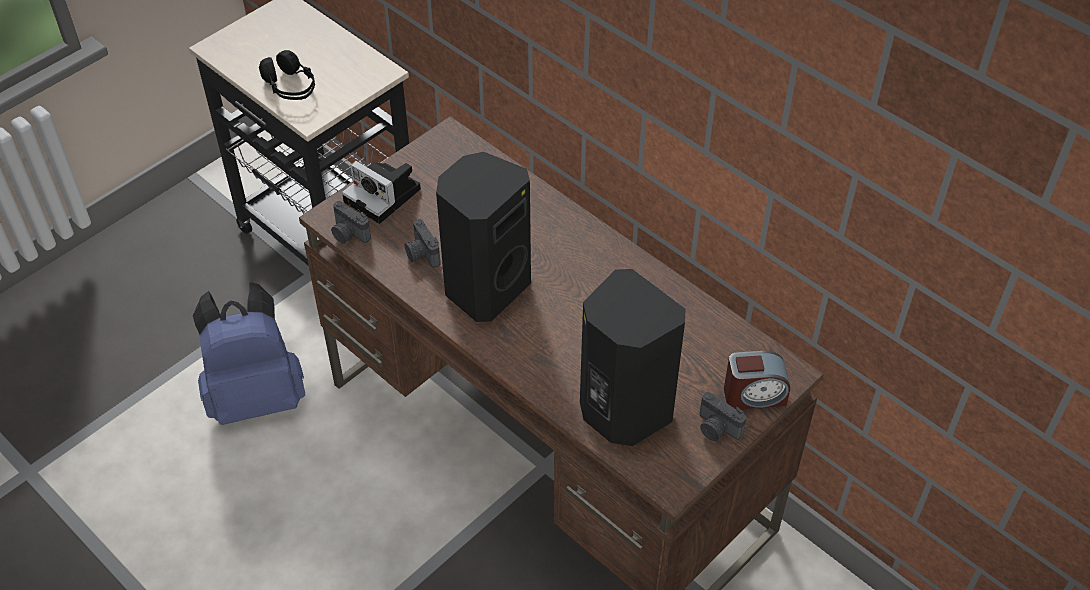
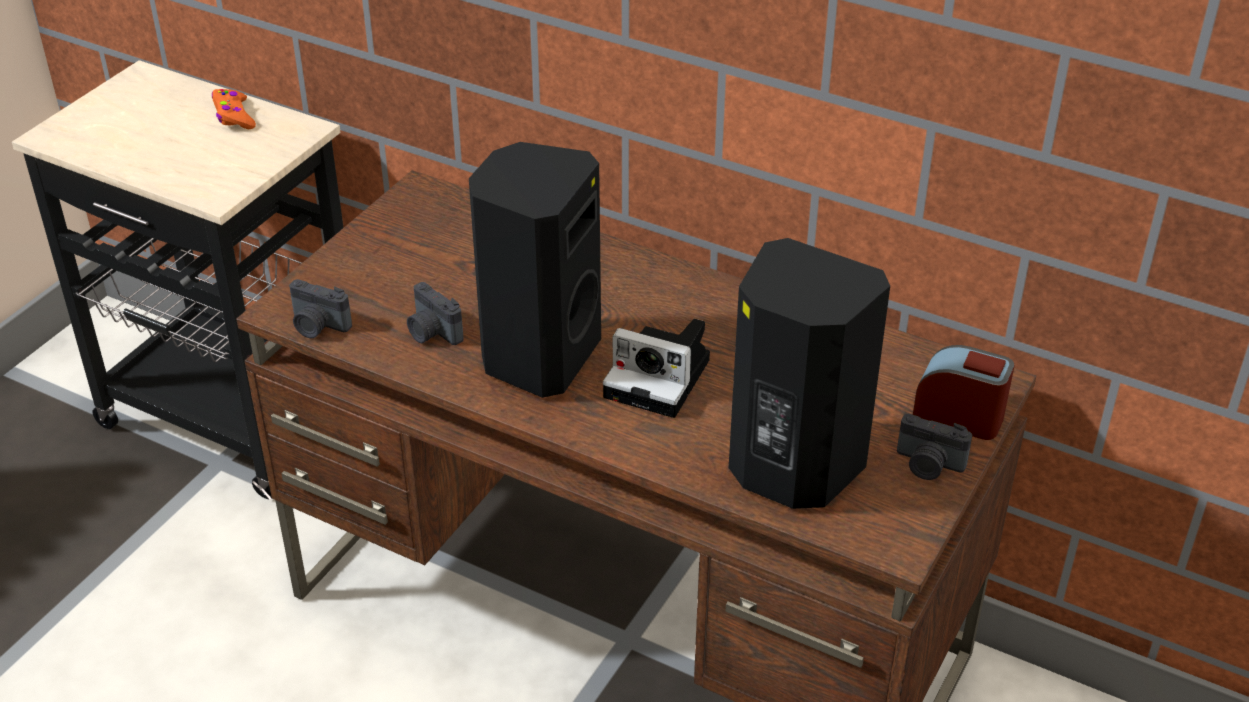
camera: 15 degrees left, 10 degrees down
blue backpack [193,282,305,425] -> none
black headphones [259,50,315,100] -> none
camera [342,161,421,224] -> camera moved to [603,319,710,418]
alarm clock [724,351,790,409] -> alarm clock turned 135 degrees counterclockwise [913,345,1015,440]
none -> orange game controller [212,89,256,129]

